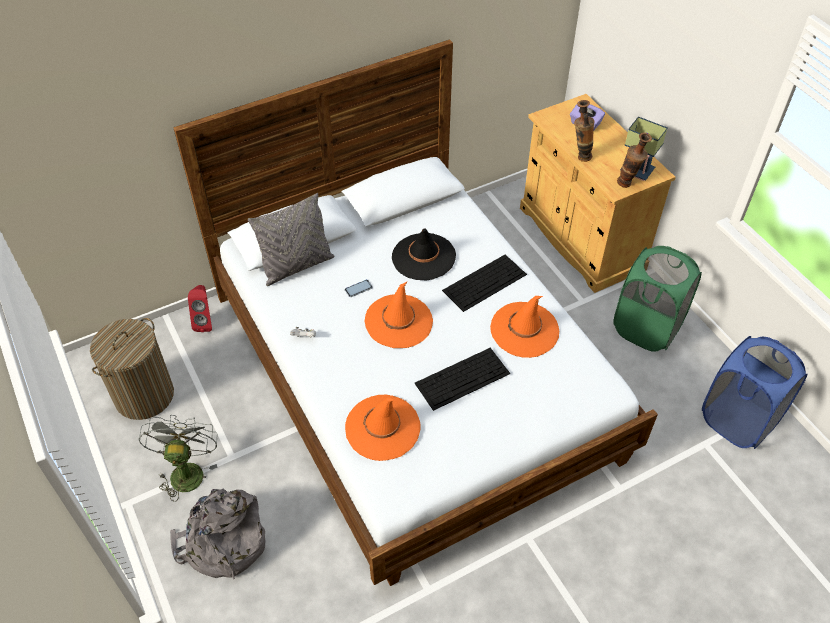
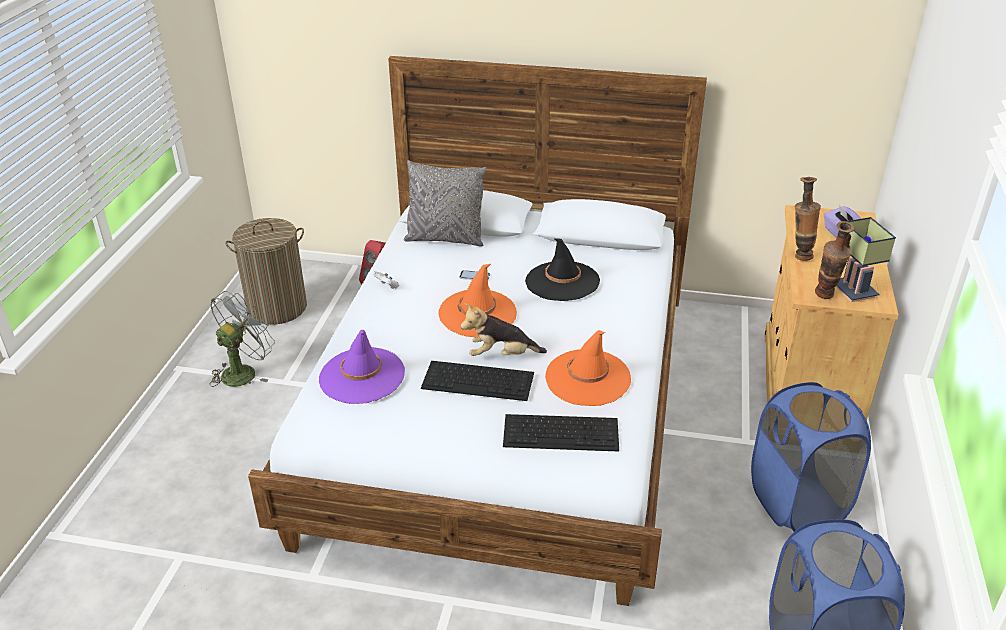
camera: 40 degrees right, 15 degrees down
grey backpack [170,488,265,580] -> none
orange hat [345,395,421,461] -> purple hat [319,330,405,404]
keyboard [442,255,527,312] -> keyboard moved to [503,414,619,452]
green laundry basket [613,246,702,352] -> blue laundry basket [751,382,871,531]
none -> plush toy [460,303,547,356]

